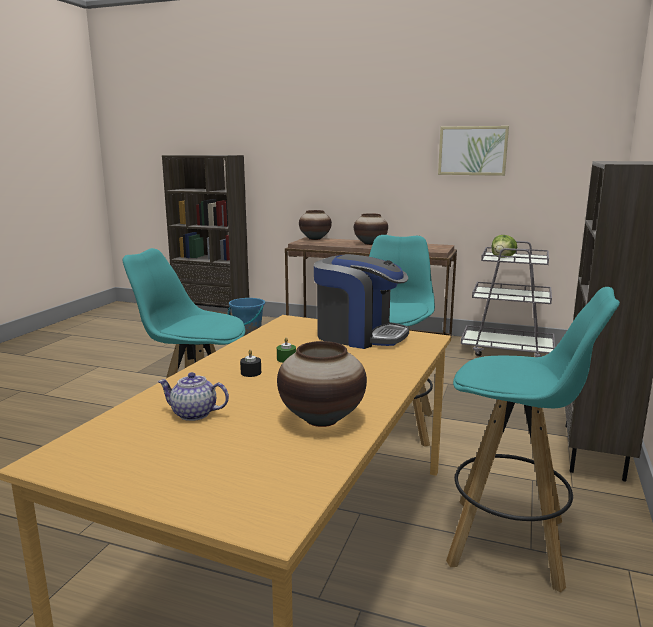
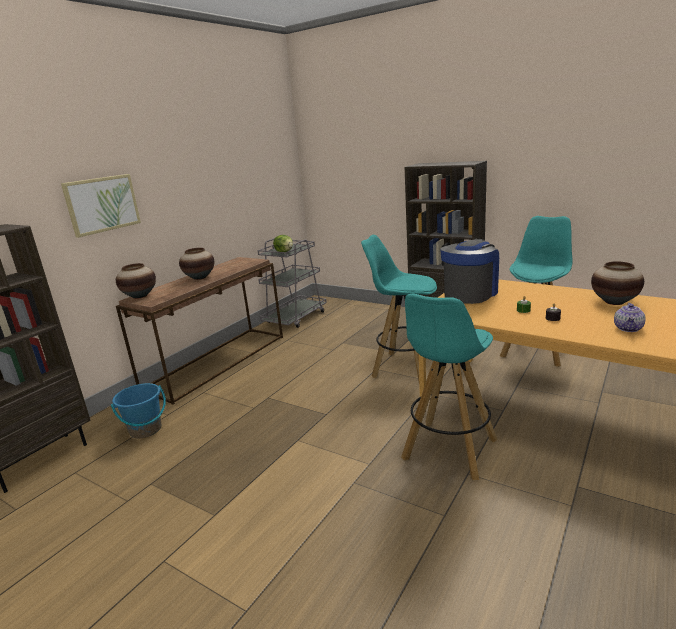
camera: 75 degrees left, 5 degrees up
picture [438,126,509,176] -> picture moved to [61,174,141,238]

